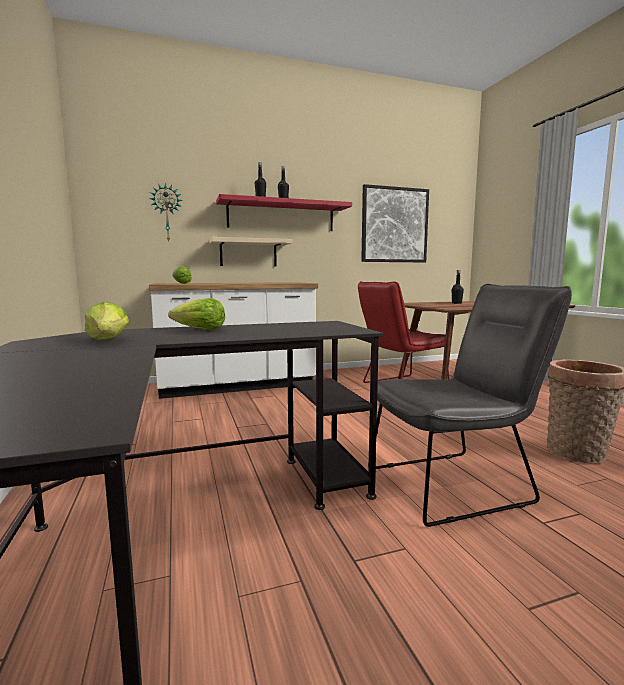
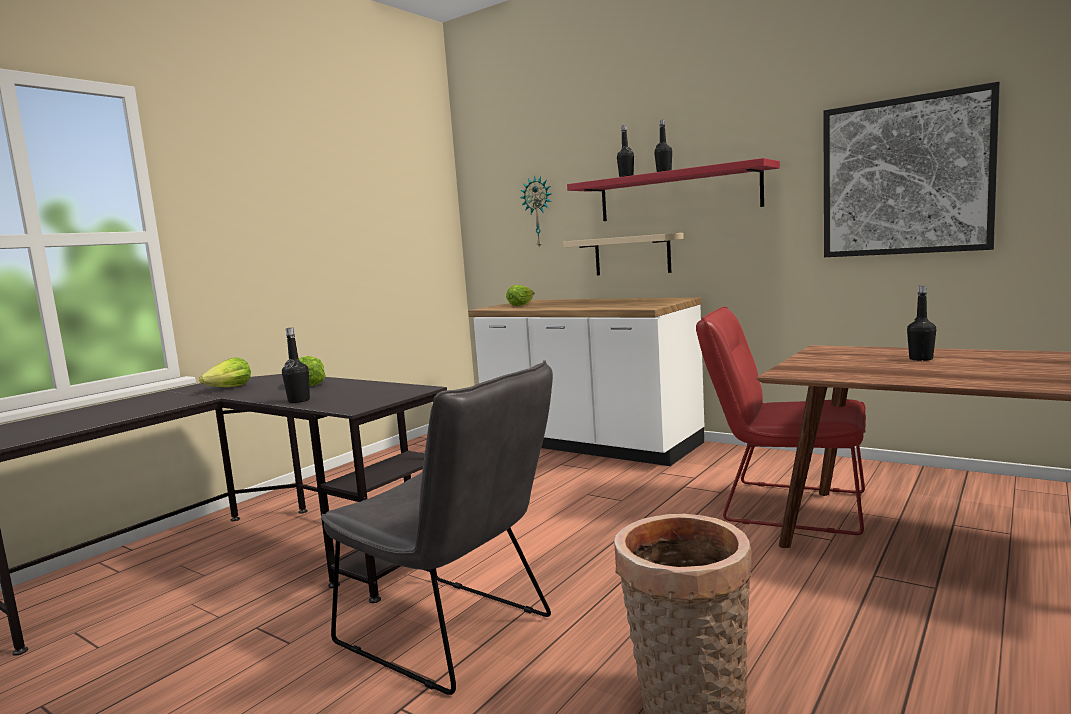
camera: 55 degrees right, 0 degrees up
none -> black bottle [282,328,310,403]

